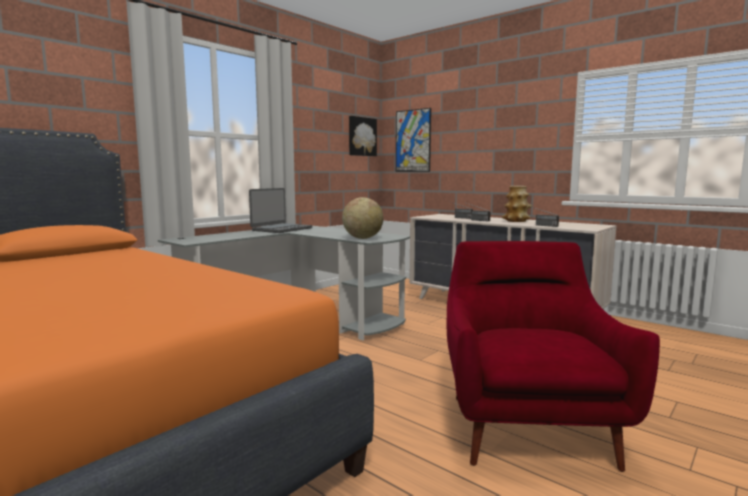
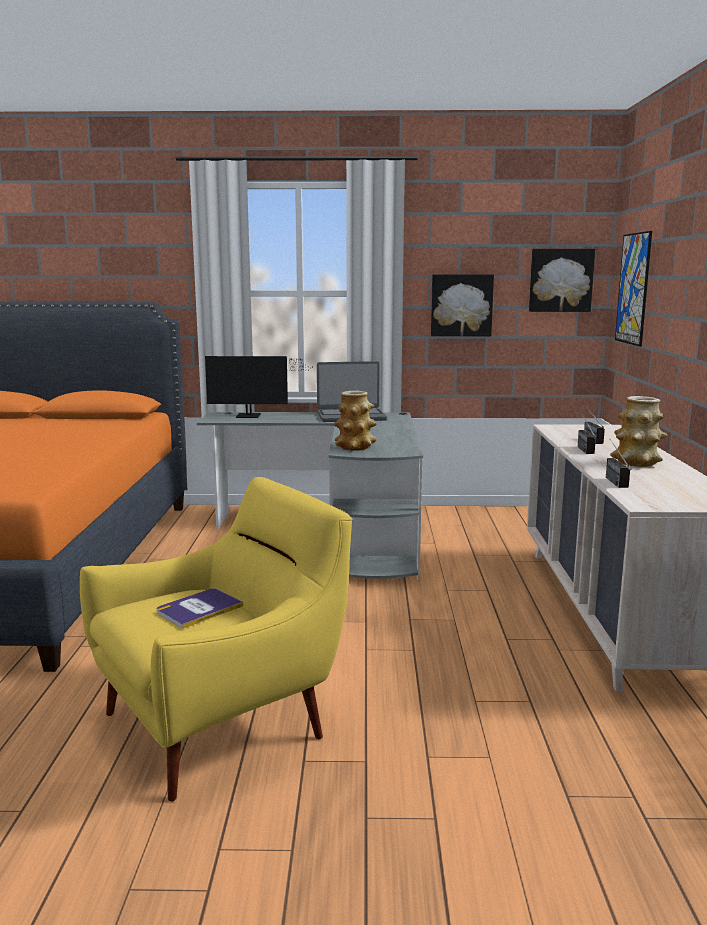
camera: 50 degrees right, 5 degrees up
globe [342,197,383,239] -> vase [334,391,377,451]
red armchair [447,241,660,472] -> yellow armchair [80,477,353,801]
none -> book [157,589,243,629]
none -> monitor [205,356,314,418]
none -> picture [431,274,494,336]

